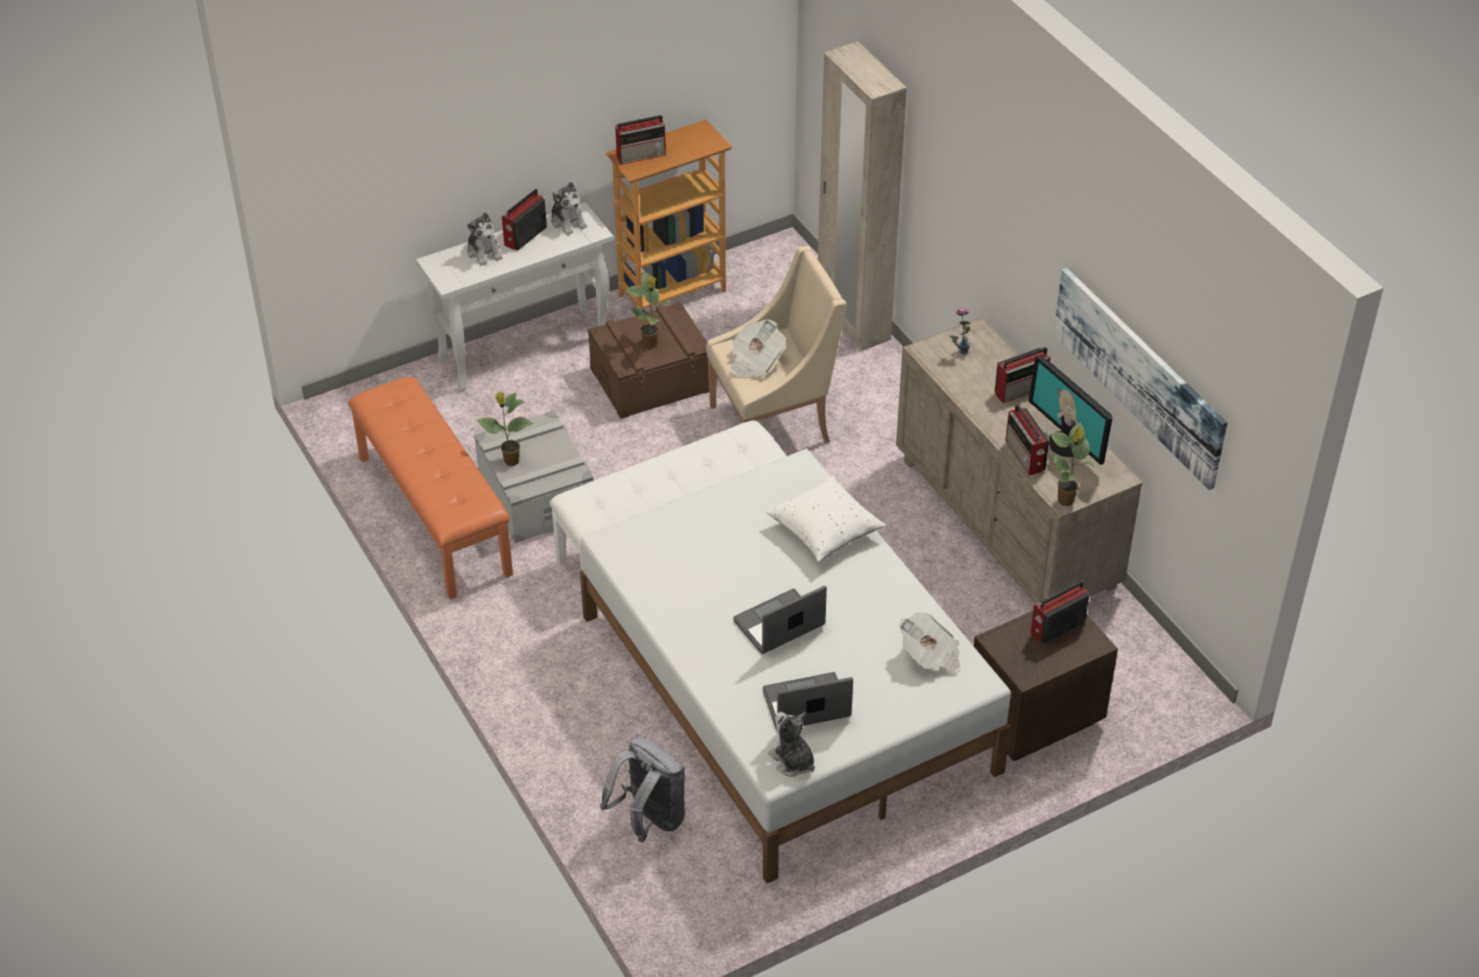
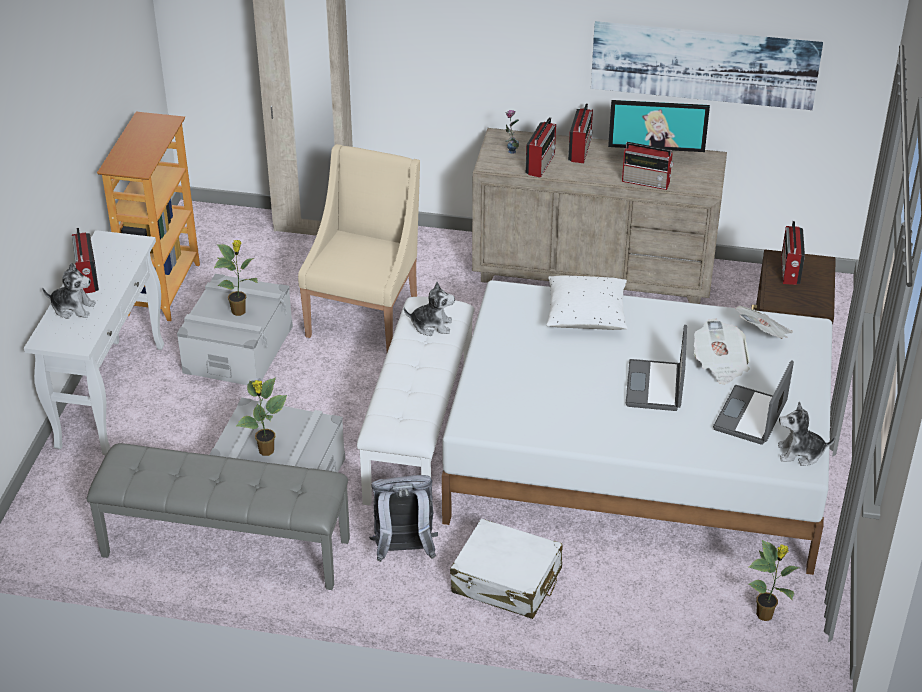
camera: 50 degrees left, 5 degrees down
orange bench [348,377,513,600] -> grey bench [87,443,350,590]
plush toy [551,182,587,235] -> plush toy moved to [404,282,455,336]
brown storage box [588,302,709,419] -> grey storage box [177,274,293,385]
grey backpack [600,738,685,842] -> grey backpack moved to [369,475,438,562]
radio [615,115,666,165] -> radio moved to [526,117,556,178]
newspaper [730,319,786,378] -> newspaper moved to [694,319,750,385]
potted plant [1050,422,1095,506] -> potted plant moved to [749,540,800,621]
none -> white suitcase [450,518,562,619]

